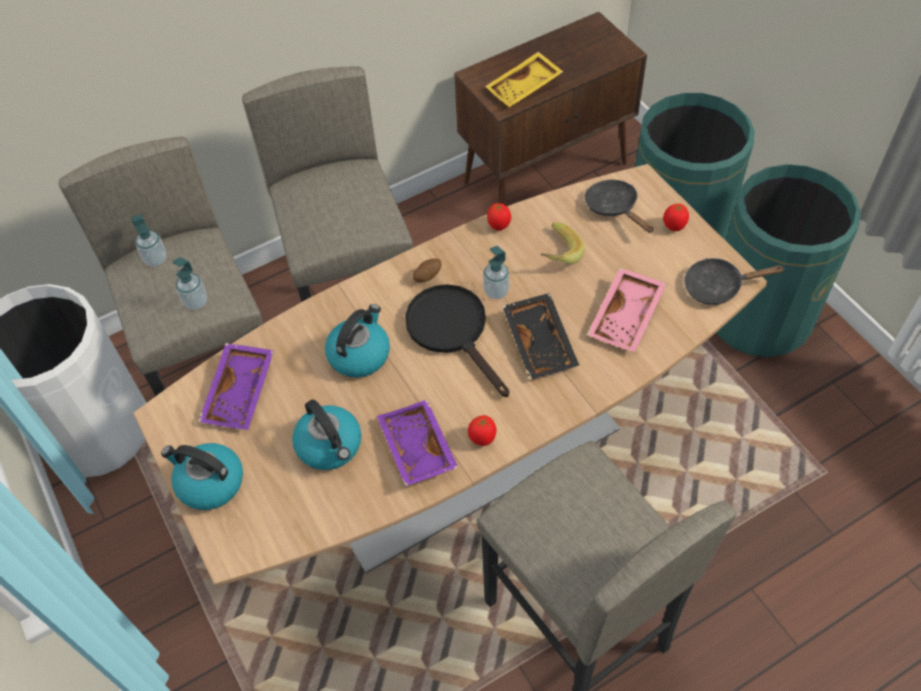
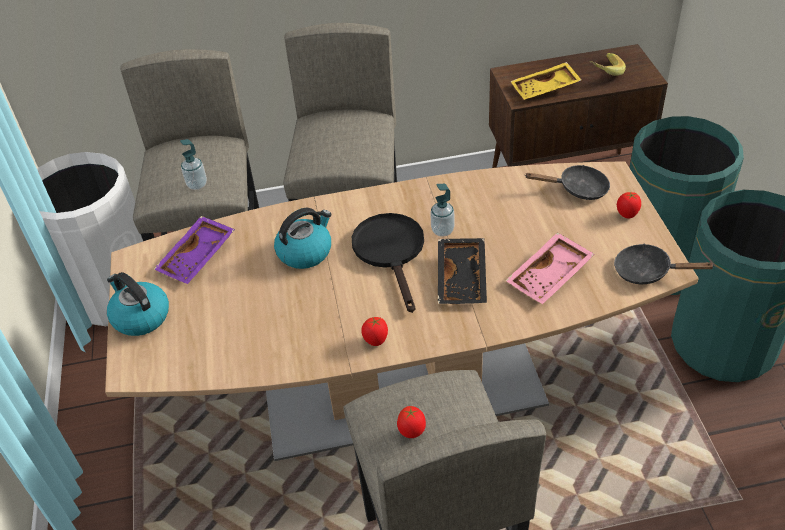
camera: 20 degrees right, 10 degrees down
soap dispenser [131,214,167,266] -> none
kettle [292,399,361,470] -> none
purple tray [377,400,458,486] -> none
potato [413,259,441,282] -> none
tomato [487,203,511,231] -> tomato moved to [397,406,426,438]
banana [541,222,584,264] -> banana moved to [590,53,626,76]
black frying pan [584,180,653,233] -> black frying pan turned 105 degrees clockwise [524,165,610,200]

